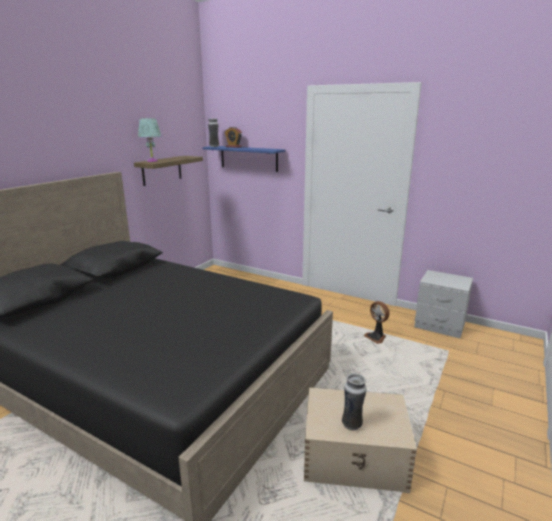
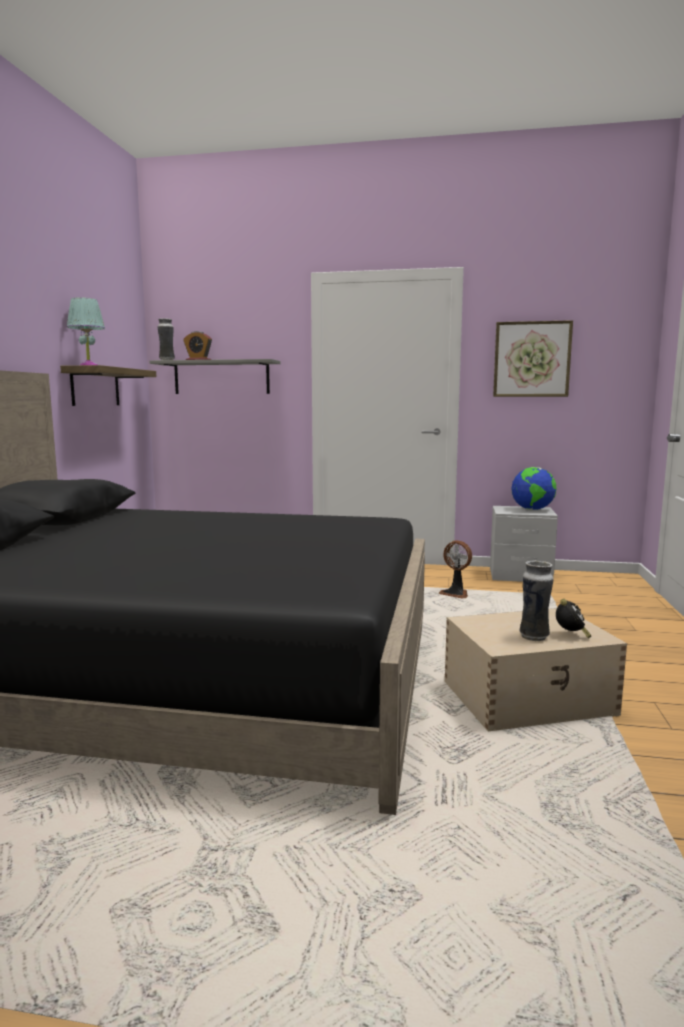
camera: 20 degrees left, 10 degrees down
blue shelf [203,146,285,172] -> grey shelf [149,359,281,394]
none -> picture [493,320,573,397]
none -> globe [511,467,556,510]
none -> alarm clock [556,599,591,638]

